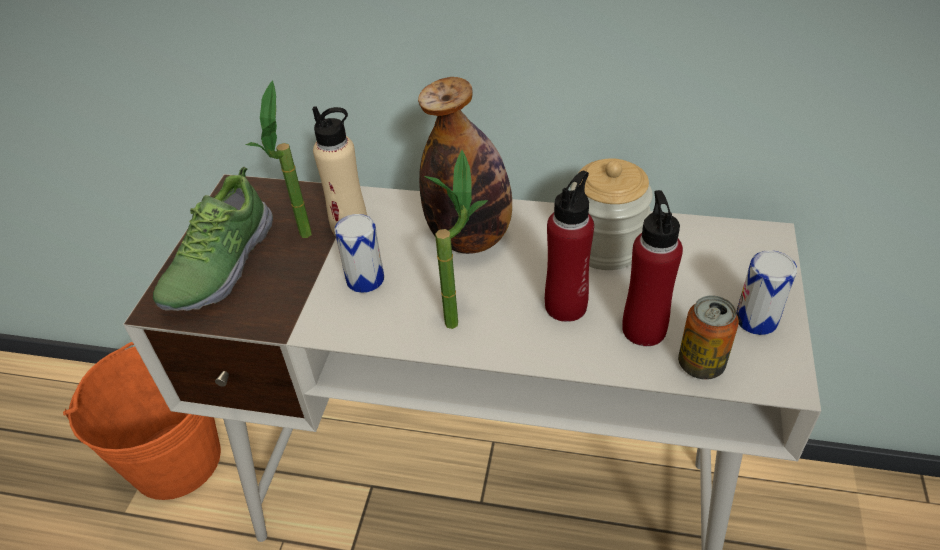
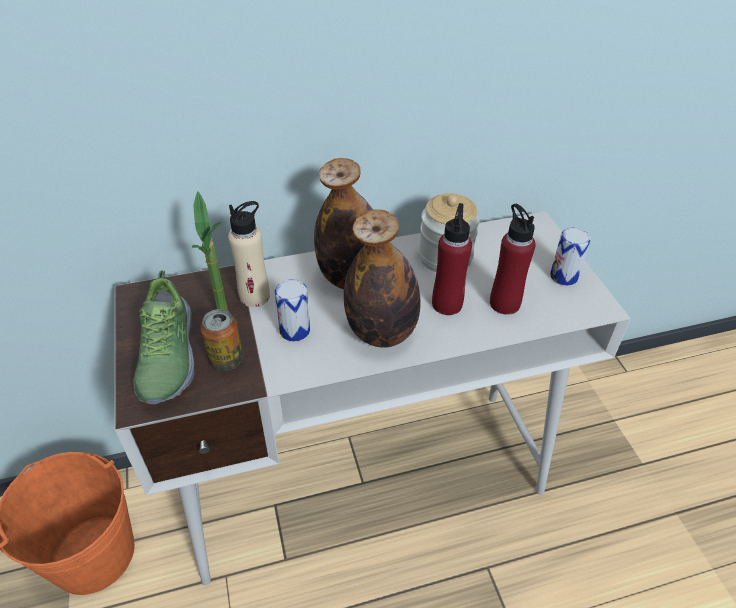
camera: 30 degrees left, 0 degrees up
potted plant [424,150,488,329] -> bottle [344,209,421,347]
can [678,295,739,380] -> can moved to [200,309,243,371]

